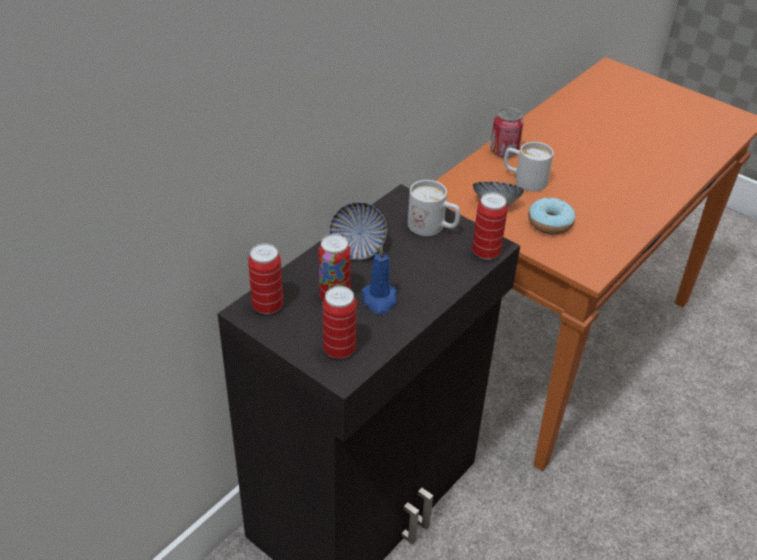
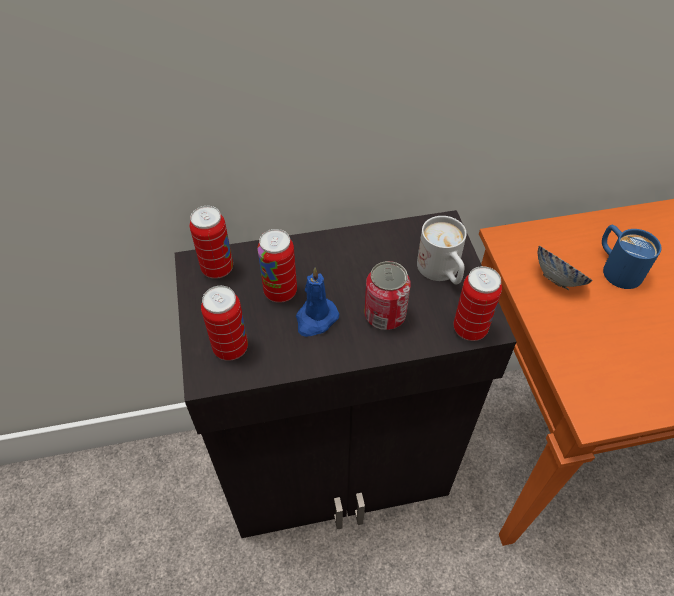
camera: 40 degrees right, 10 degrees up
bowl [329,202,387,260] -> none
can [490,107,524,158] -> can moved to [364,261,411,330]
white mug [504,142,554,191] -> blue mug [602,225,661,289]
donut [528,198,575,235] -> none

